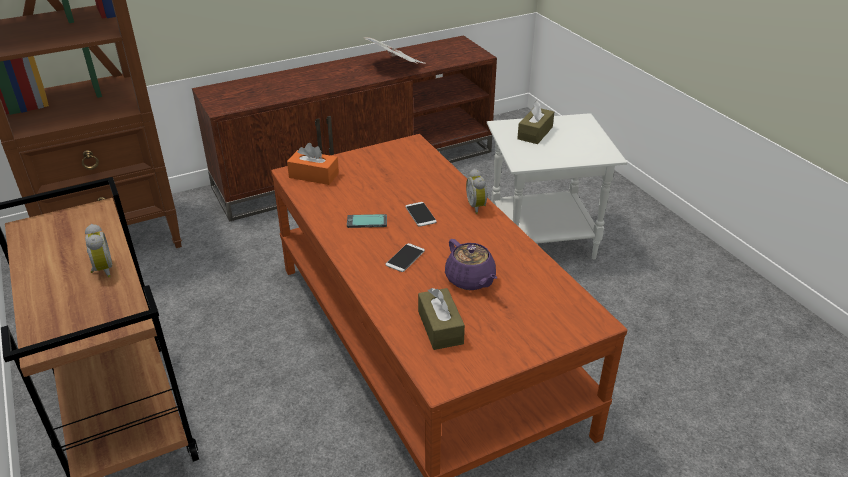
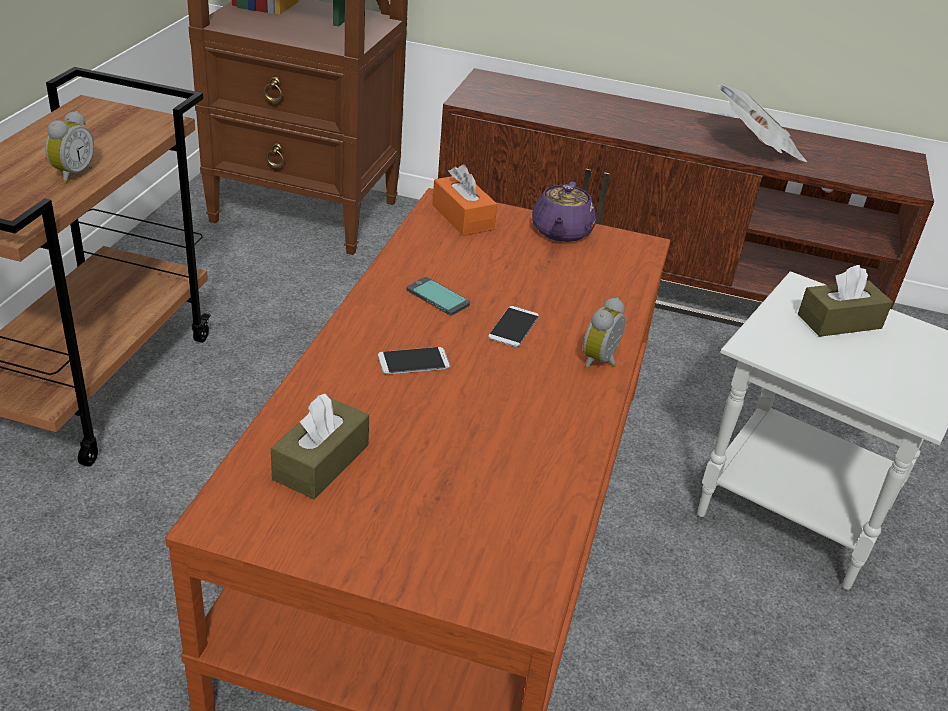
camera: 40 degrees right, 0 degrees up
purple teapot [445,239,497,290] -> purple teapot moved to [532,182,596,242]

